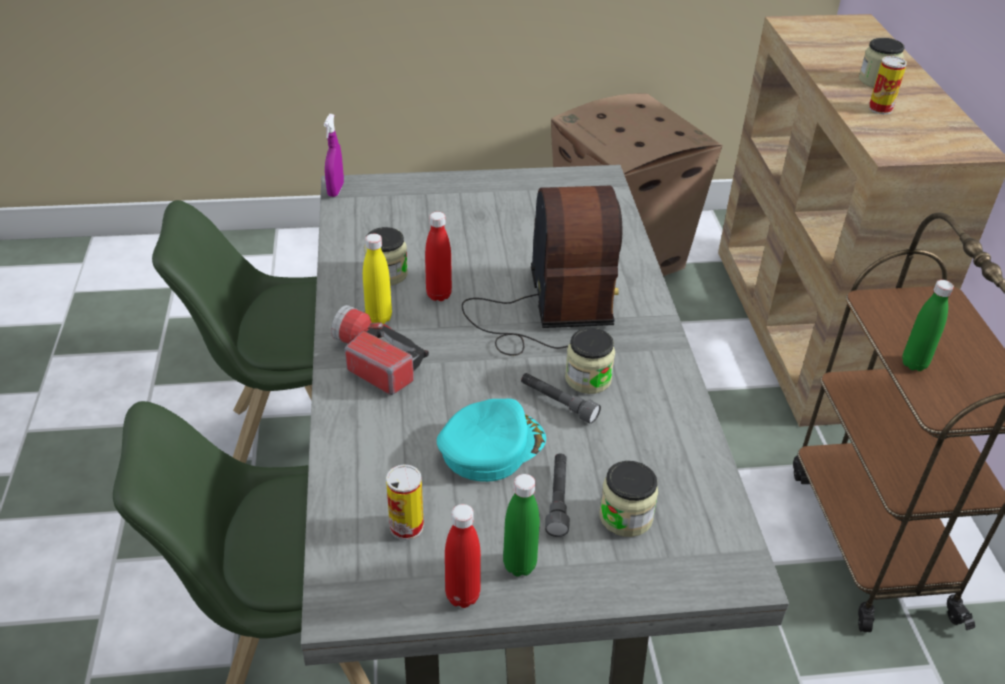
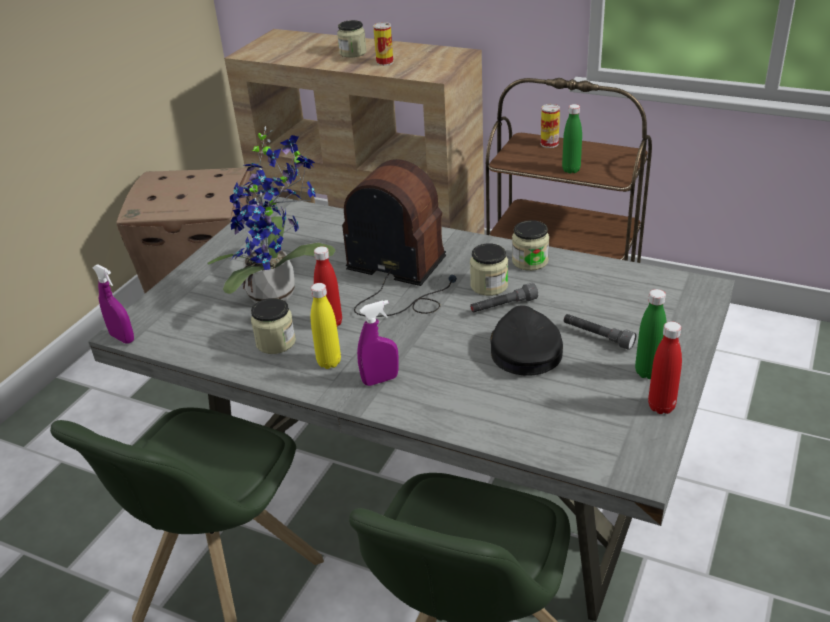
camera: 55 degrees left, 5 degrees down
flashlight [331,305,429,395] -> purple spray bottle [357,300,399,386]
can [386,464,424,540] -> can moved to [541,104,560,148]
turquoise cap [437,399,546,482] -> black cap [490,305,563,376]
jar [599,461,658,537] -> jar moved to [512,220,549,271]
none -> potted plant [207,126,335,303]

